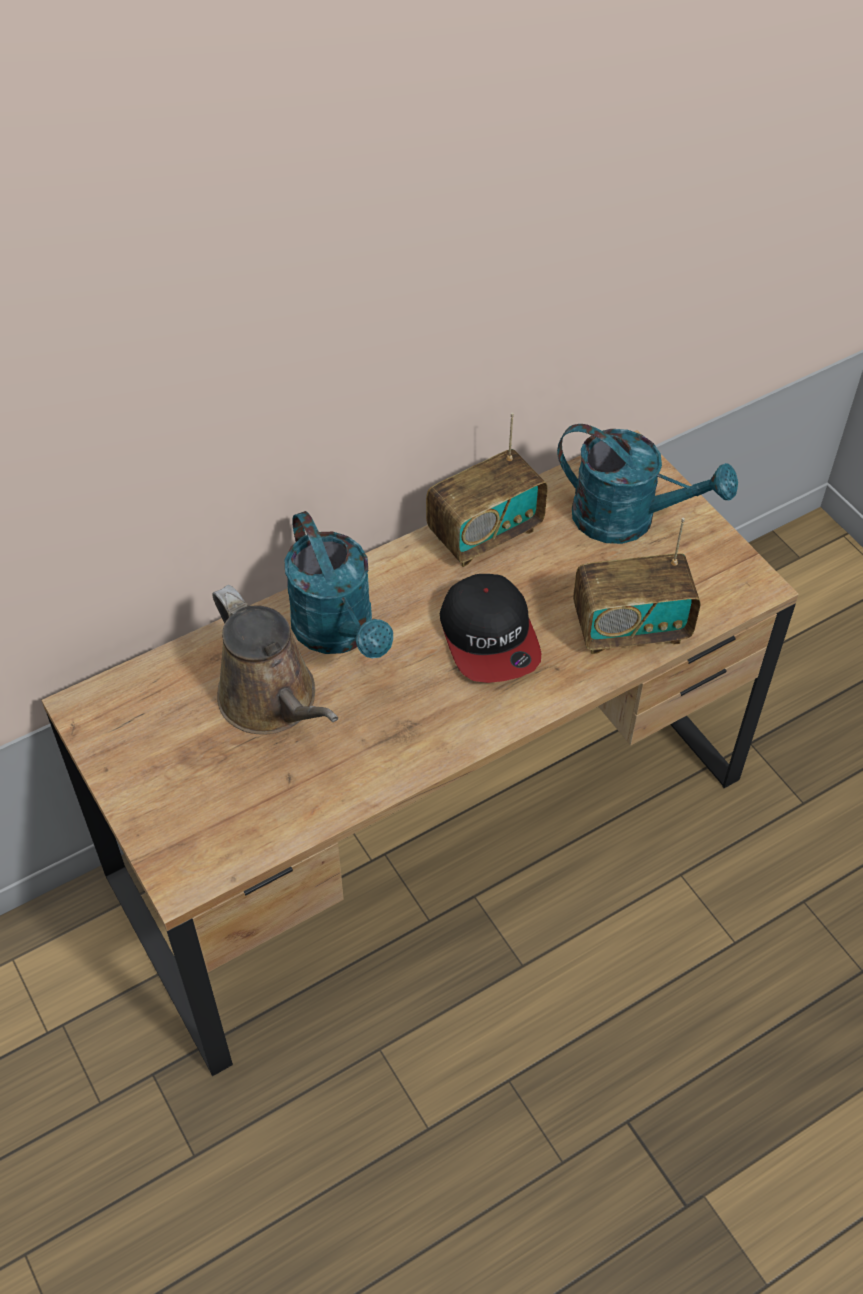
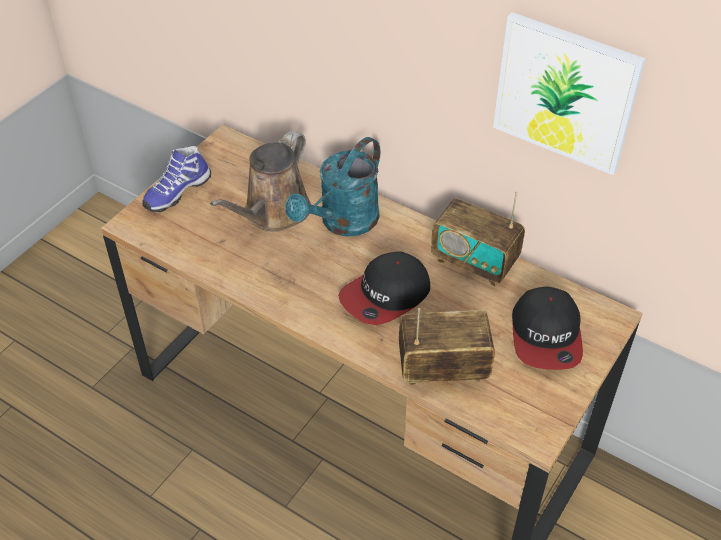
camera: 65 degrees right, 5 degrees down
turquoise watering can [557,424,738,544] -> cap [512,287,583,370]
radio [573,518,700,654] -> radio turned 120 degrees clockwise [399,308,495,385]
none -> shoe [142,146,211,212]
none -> picture [493,12,646,175]

